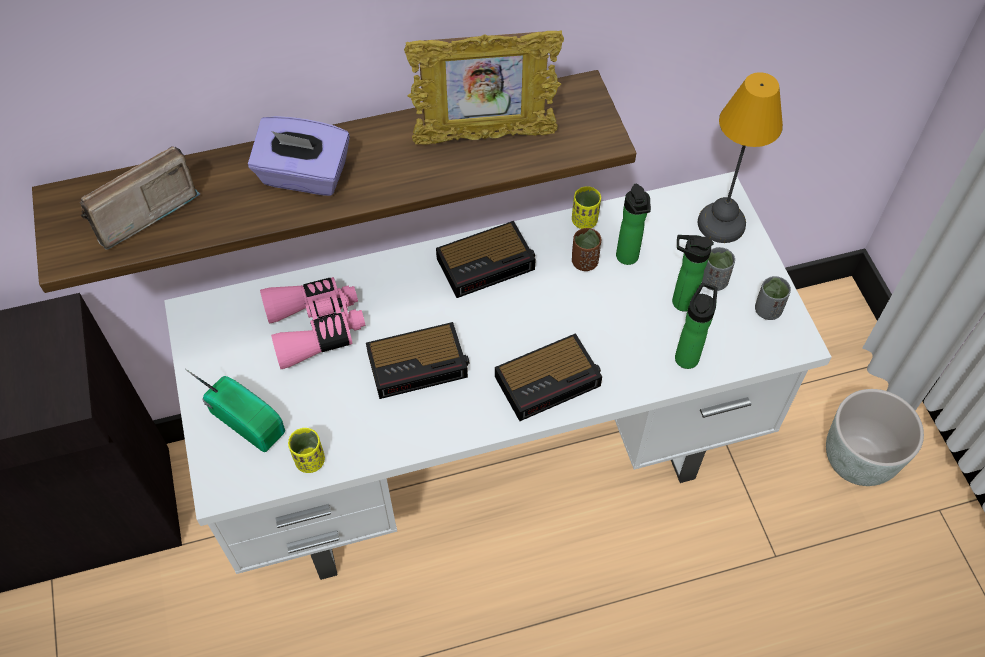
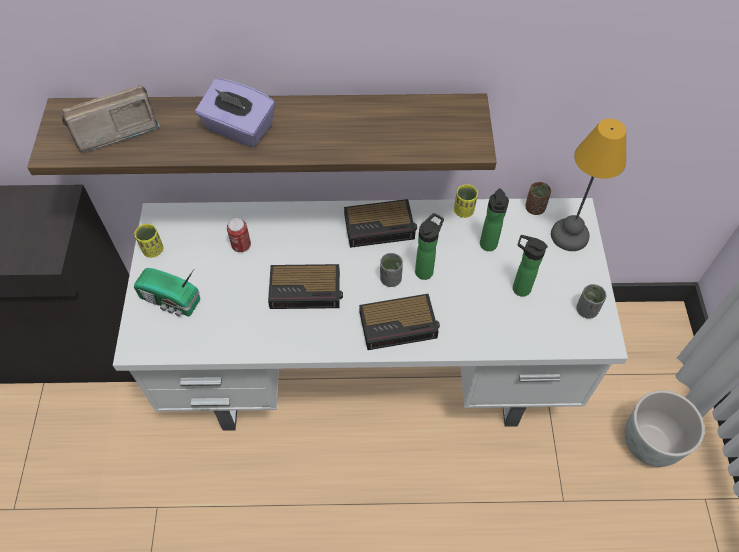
camera: 15 degrees right, 0 degrees up
radio [185,369,285,452] -> radio turned 150 degrees clockwise [134,268,200,317]
pink binoculars [260,277,366,369] -> can [227,218,251,252]
yellow cup [288,428,325,473] -> yellow cup moved to [134,224,163,258]
picture frame [404,30,564,145] -> none
brown cup [572,228,601,271] -> brown cup moved to [525,182,551,215]
bottle [675,283,717,369] -> bottle moved to [415,213,444,280]
grey cup [702,247,735,291] -> grey cup moved to [380,253,403,287]

